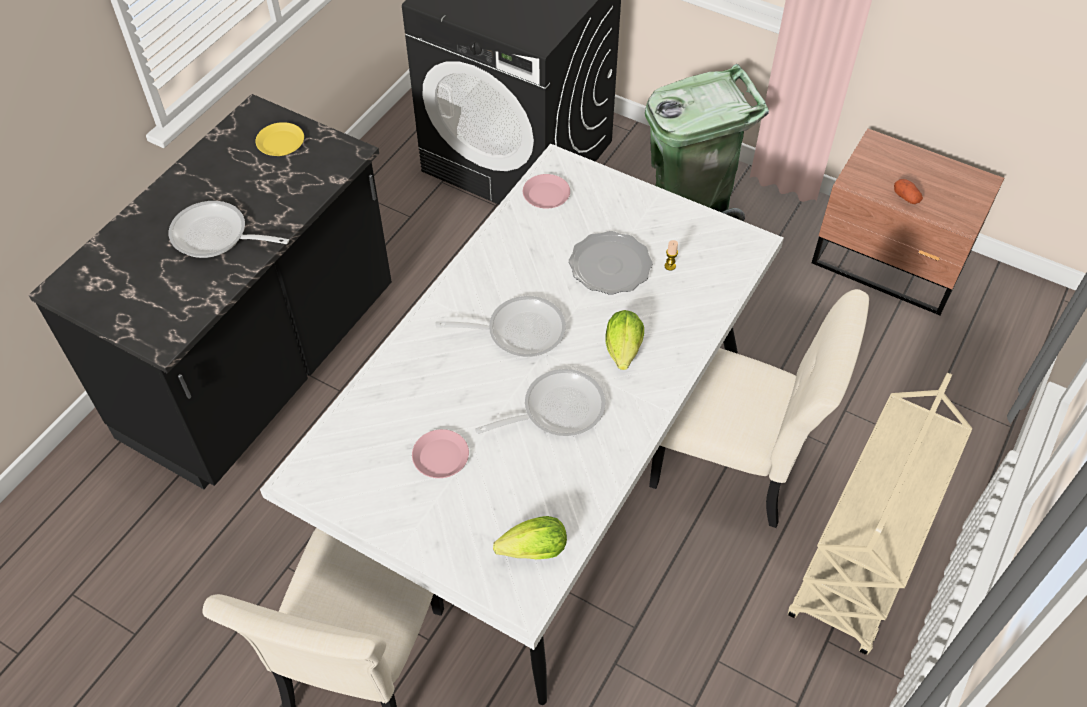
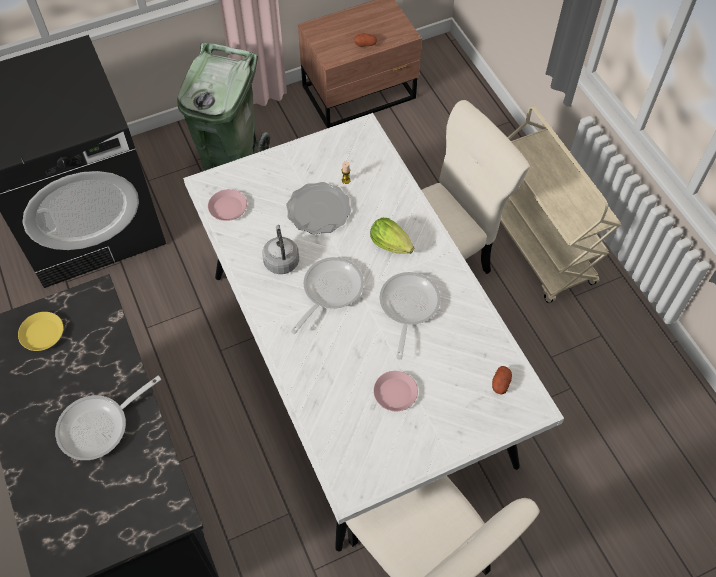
camera: 55 degrees left, 5 degrees up
lettuce [493,516,567,559] -> potato [492,366,512,395]
none -> grey kettle [262,225,299,274]

